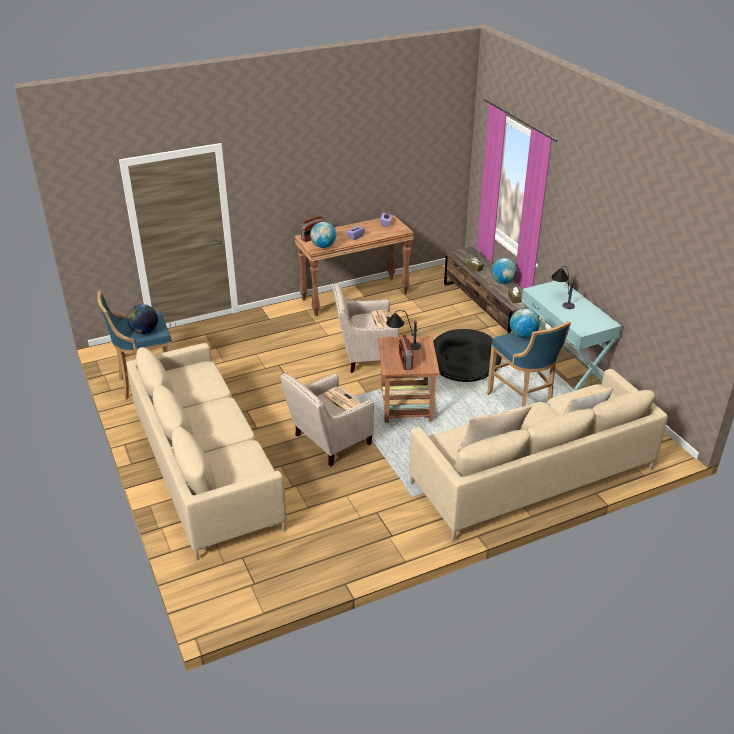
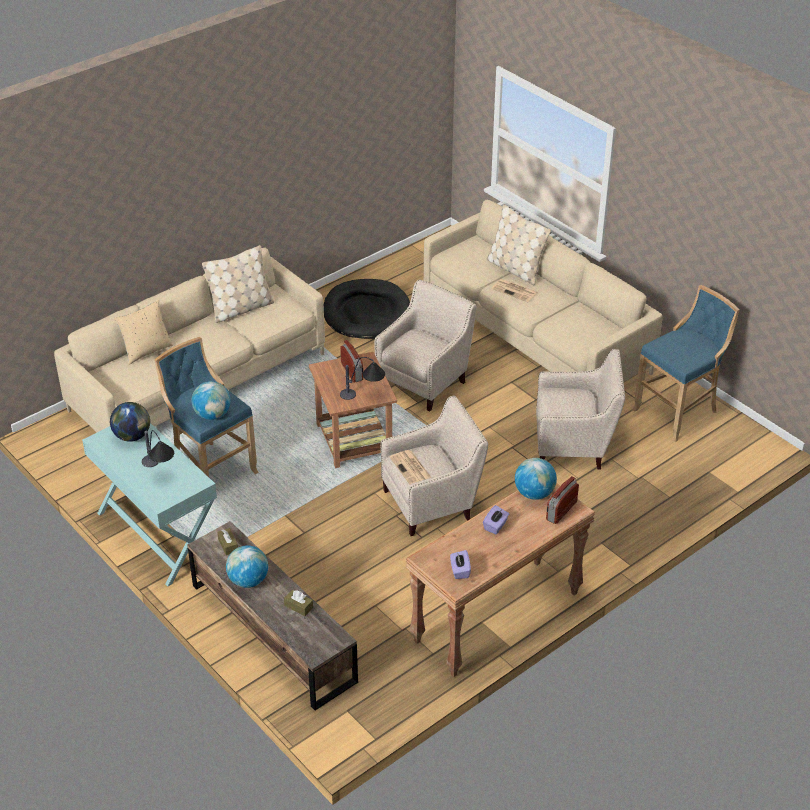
camera: 165 degrees right, 5 degrees up
globe [127,304,158,334] -> globe moved to [110,402,150,442]
newspaper [323,387,361,411] -> newspaper moved to [491,279,538,302]
black dog bed [433,329,502,382] -> black dog bed moved to [324,279,410,339]
none -> beige pillow [487,205,551,285]
none -> beige armchair [536,349,625,469]

